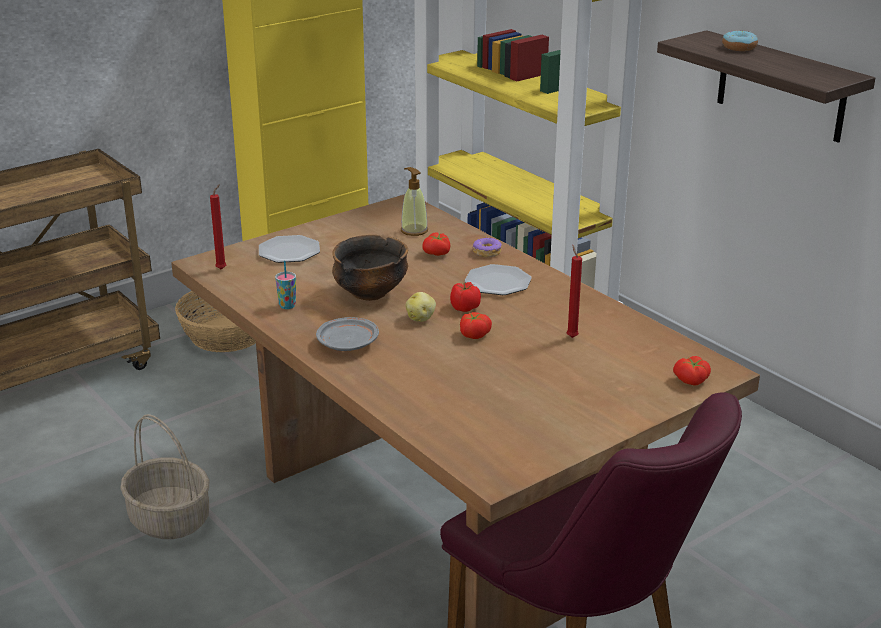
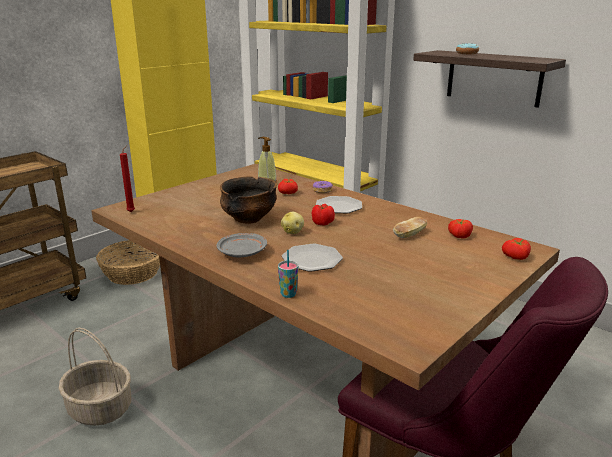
camera: 10 degrees left, 5 degrees down
plate [259,235,320,263] -> plate moved to [282,244,343,272]
cup [275,261,296,309] -> cup moved to [278,250,298,298]
tomato [460,312,492,339] -> tomato moved to [448,219,473,239]
red candle [566,245,582,338] -> bread [393,217,427,238]

